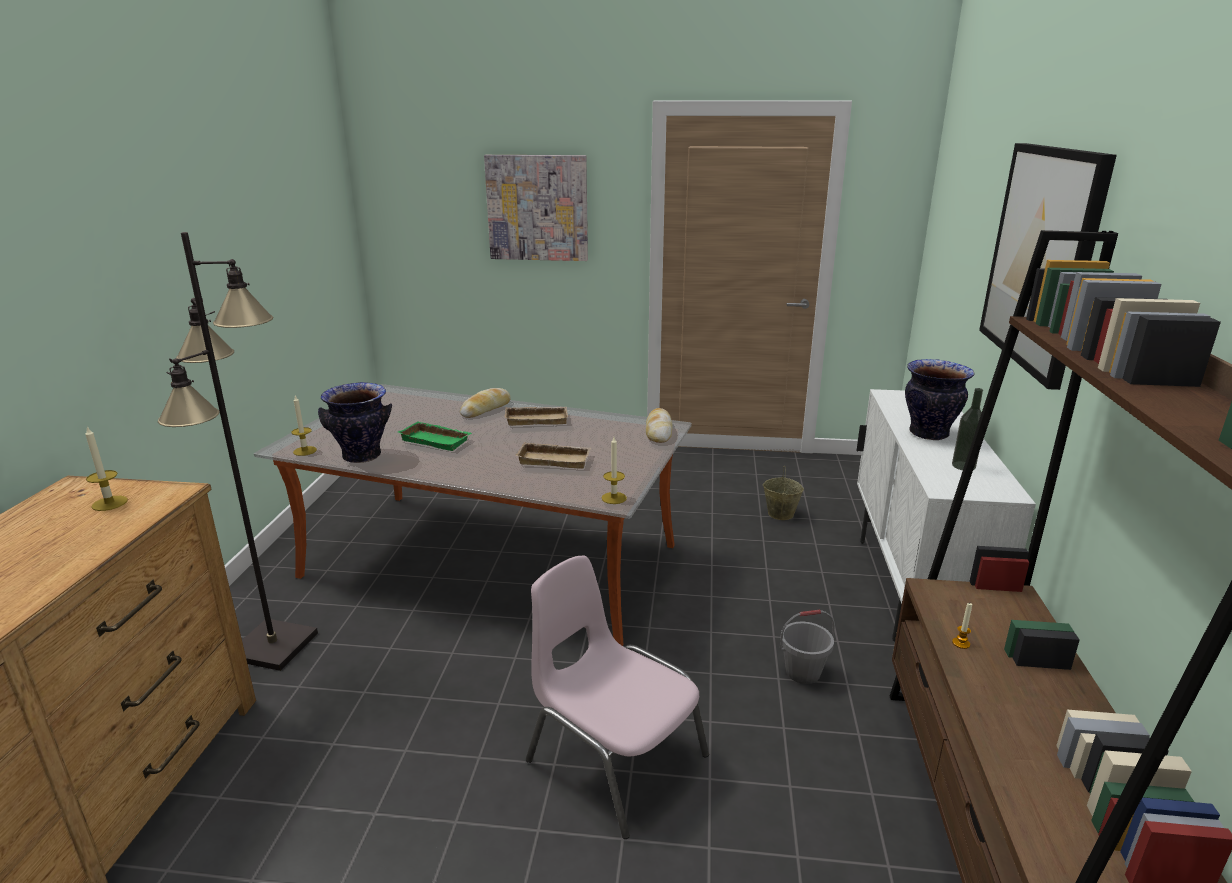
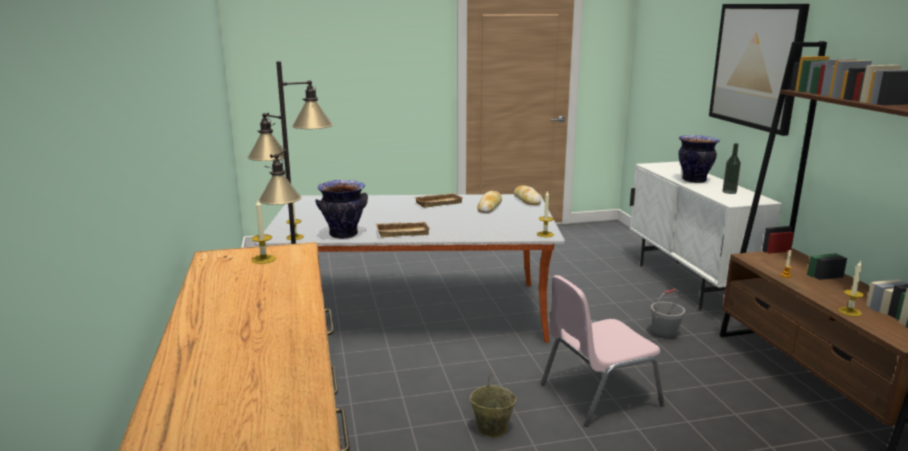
camera: 20 degrees left, 5 degrees down
green tray [398,421,472,451] -> none
bread [460,388,511,418] -> bread moved to [477,191,502,213]
picture [484,155,588,261] -> none
beige tray [515,442,591,469] -> beige tray moved to [375,222,430,237]
pink chair [526,556,709,839] -> pink chair turned 45 degrees counterclockwise [541,275,665,427]
beige bucket [763,467,804,520] -> beige bucket moved to [470,374,516,437]
none -> candle [838,261,864,316]

